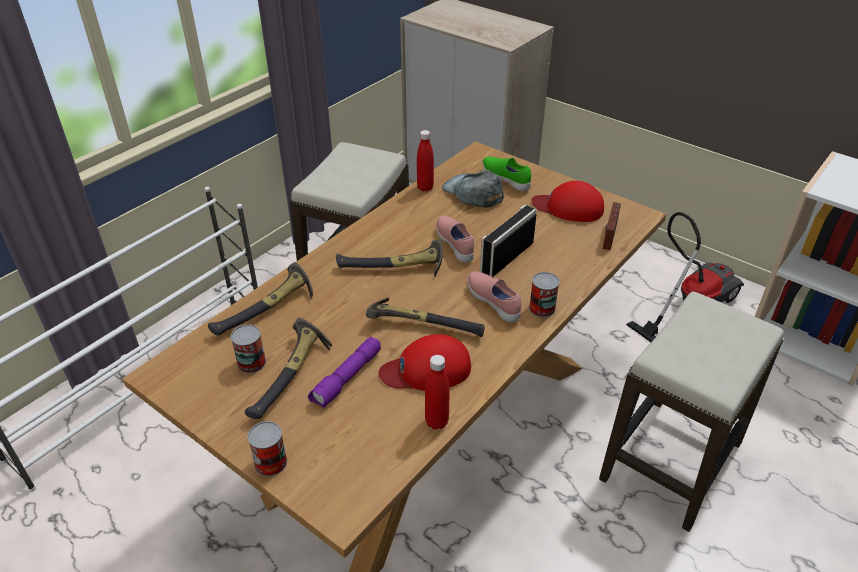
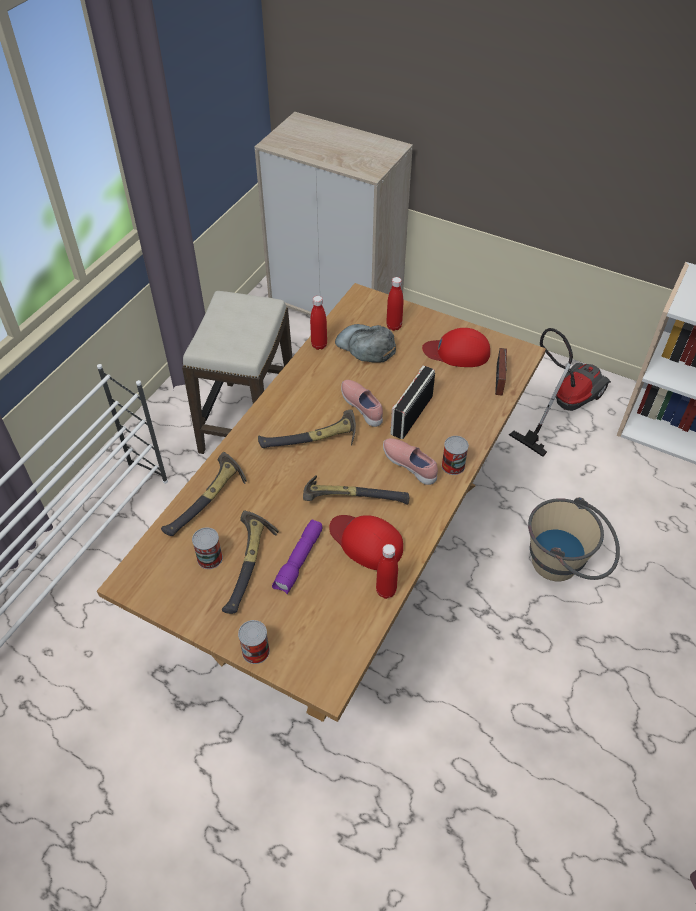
camera: 10 degrees left, 10 degrees up
red cap [378,334,471,391] -> red cap turned 60 degrees clockwise [329,515,403,570]
green shoe [483,157,531,191] -> red bottle [386,277,403,331]
stool [599,292,784,532] -> beige bucket [528,497,620,581]

